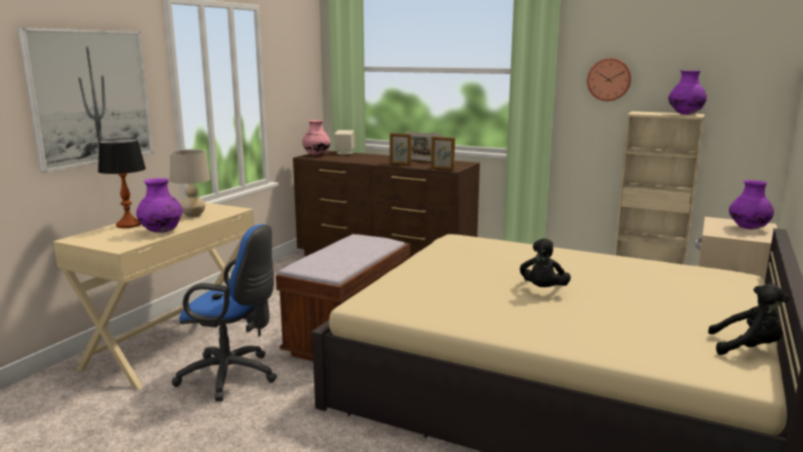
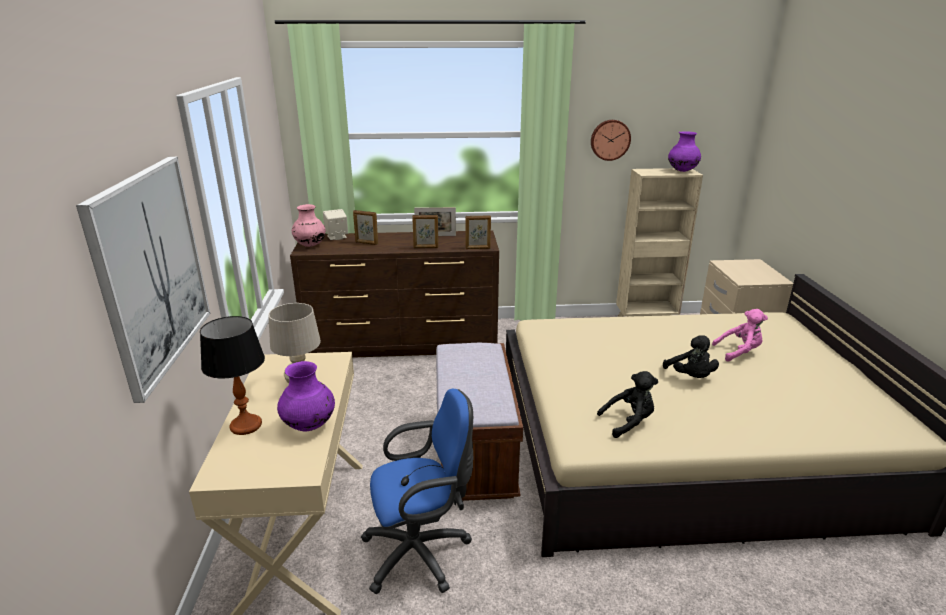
camera: 30 degrees left, 10 degrees up
black plush toy [708,284,789,355] -> black plush toy moved to [597,371,658,438]
purple vase [729,180,774,229] -> none
none -> picture frame [353,210,378,245]
none -> pink plush toy [712,309,768,362]

